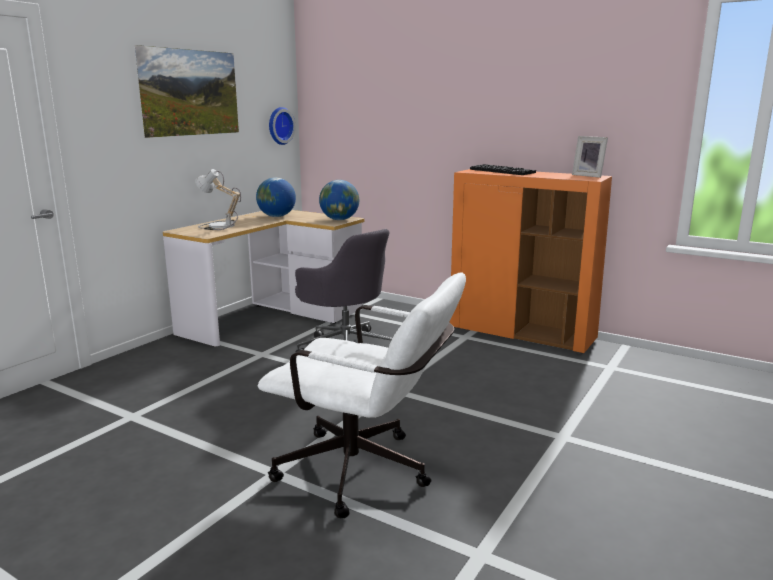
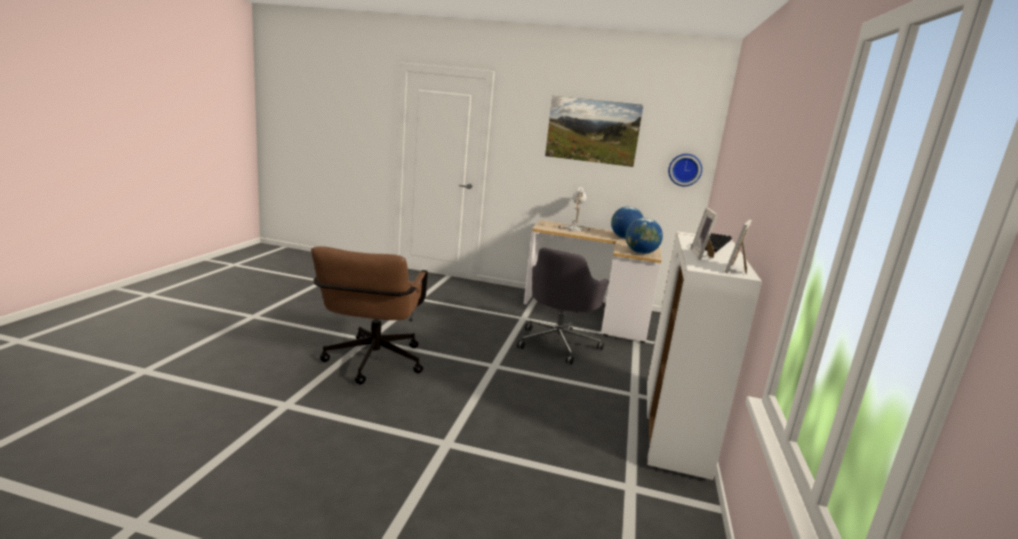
camera: 70 degrees right, 0 degrees up
white office chair [257,273,466,518] -> brown office chair [311,246,428,384]
orange cabinet [450,169,612,354] -> white cabinet [647,231,762,480]
none -> picture frame [690,208,718,260]

